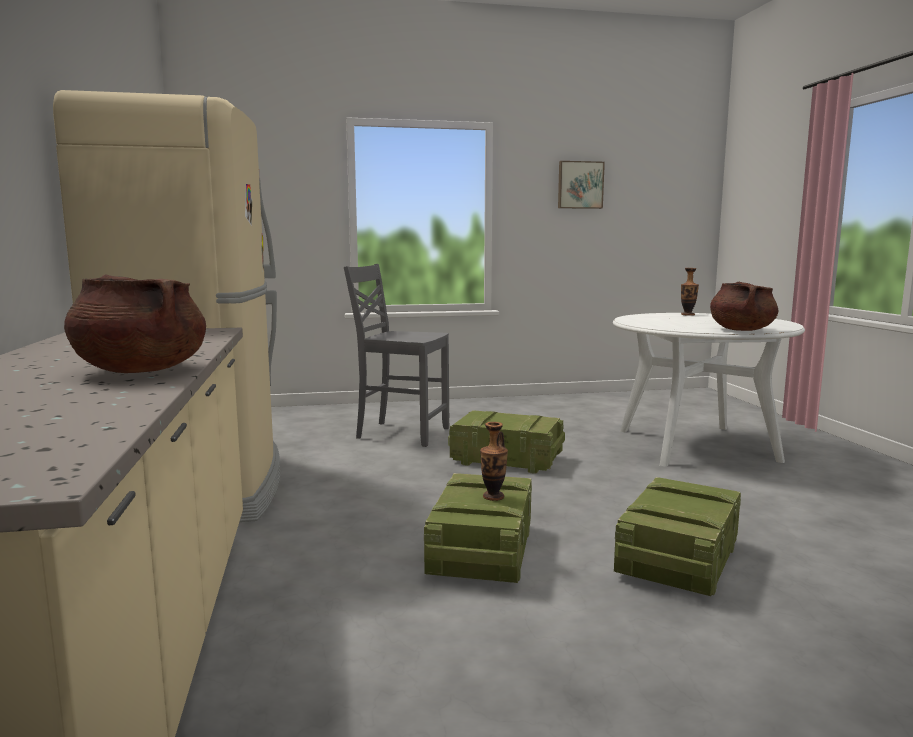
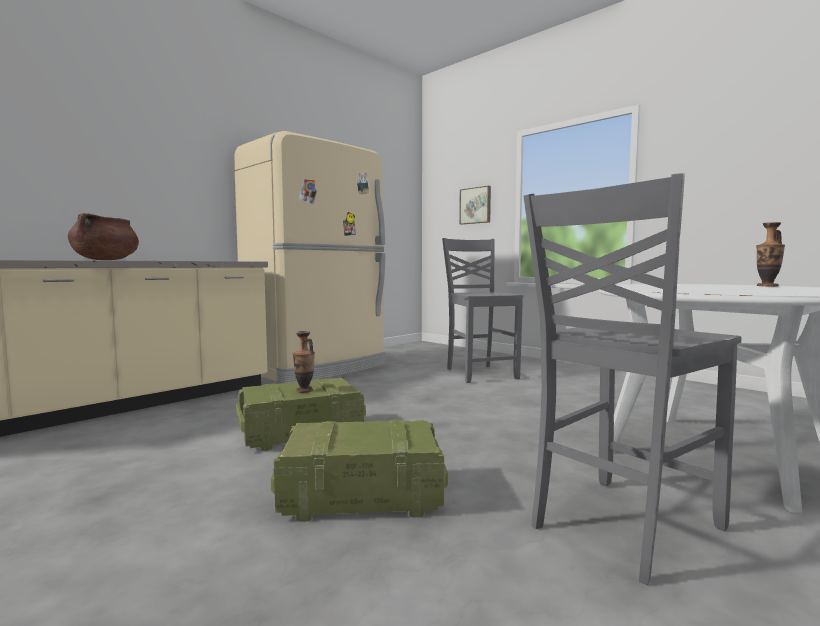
camera: 55 degrees right, 5 degrees down
crate [448,410,565,474] -> none
picture [558,161,605,209] -> picture moved to [459,186,491,224]
brown cooking pot [710,282,778,331] -> none
none -> grey chair [524,173,742,585]

